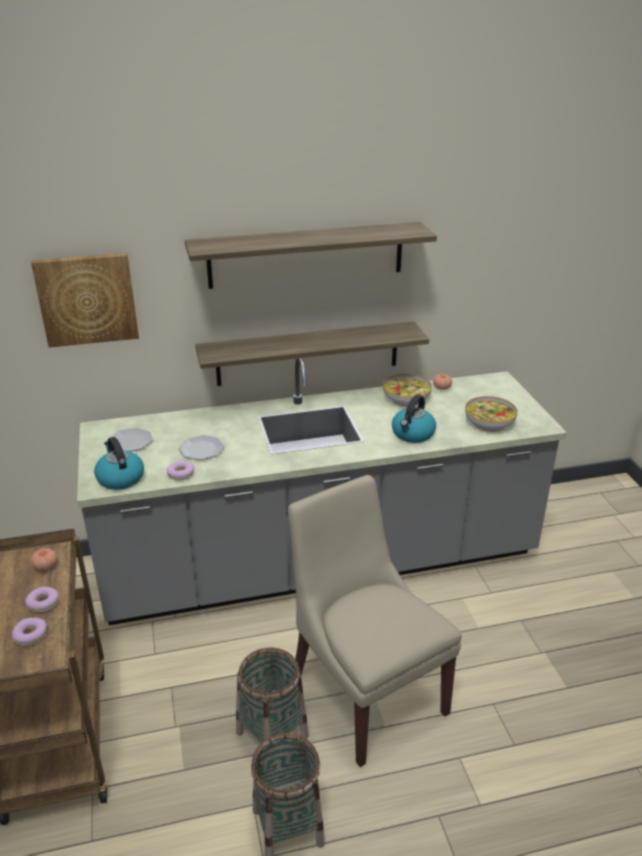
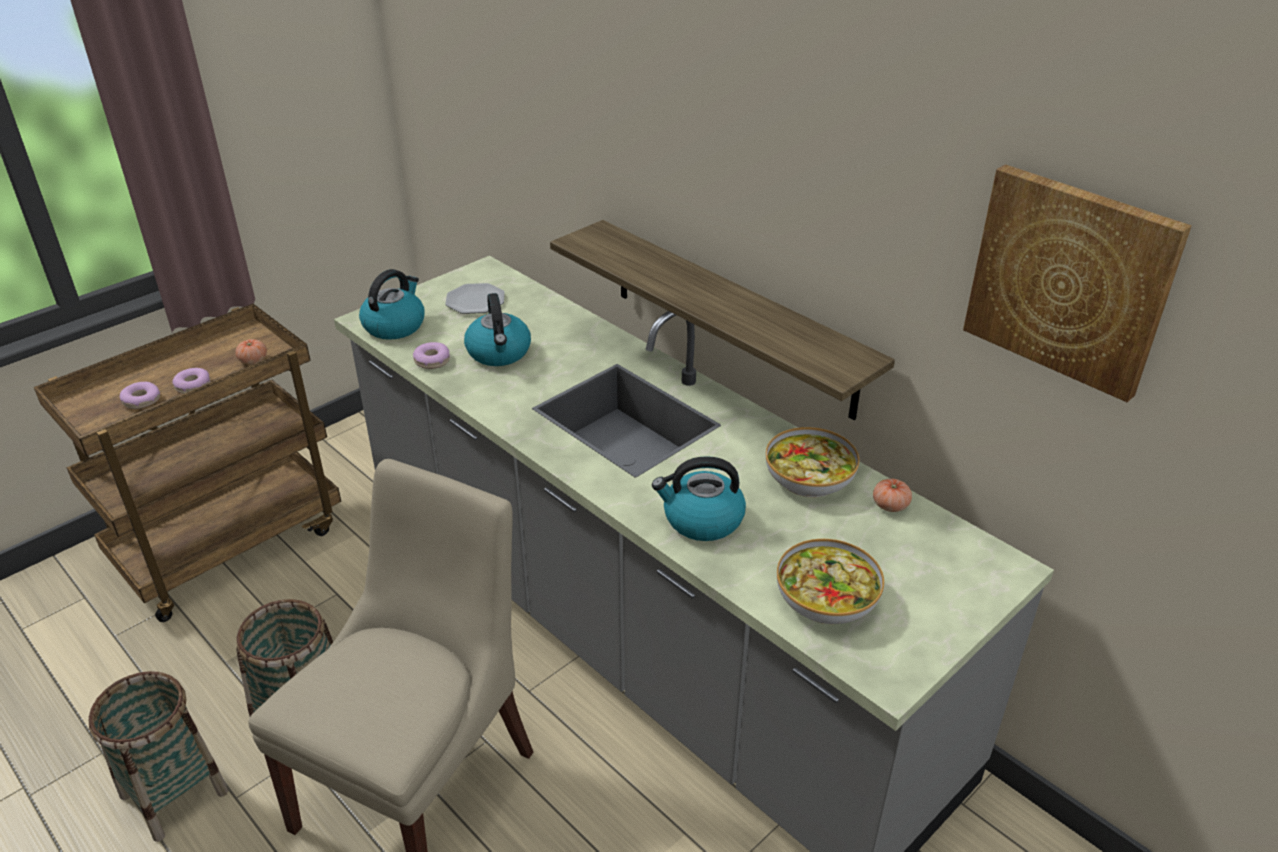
camera: 60 degrees right, 5 degrees up
picture [31,253,139,347] -> picture moved to [963,164,1192,402]
plate [179,435,224,460] -> kettle [464,293,531,366]
shelf [185,222,437,289] -> none

